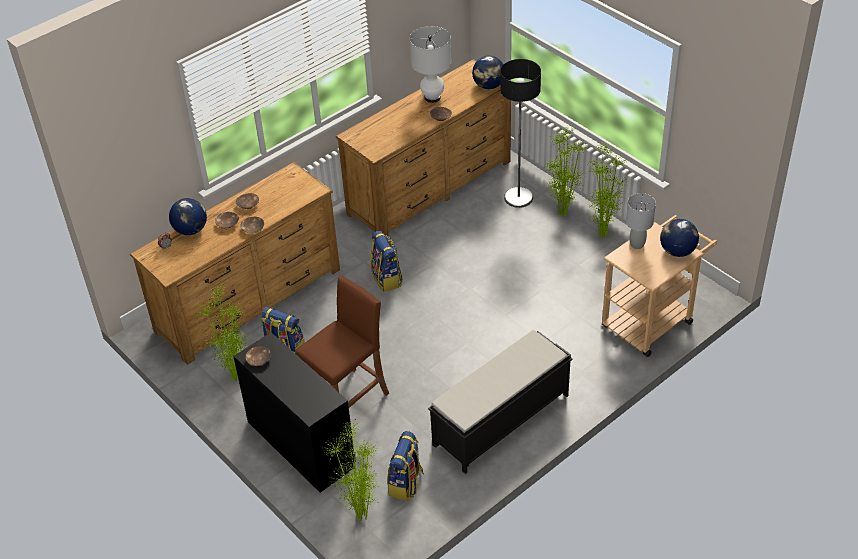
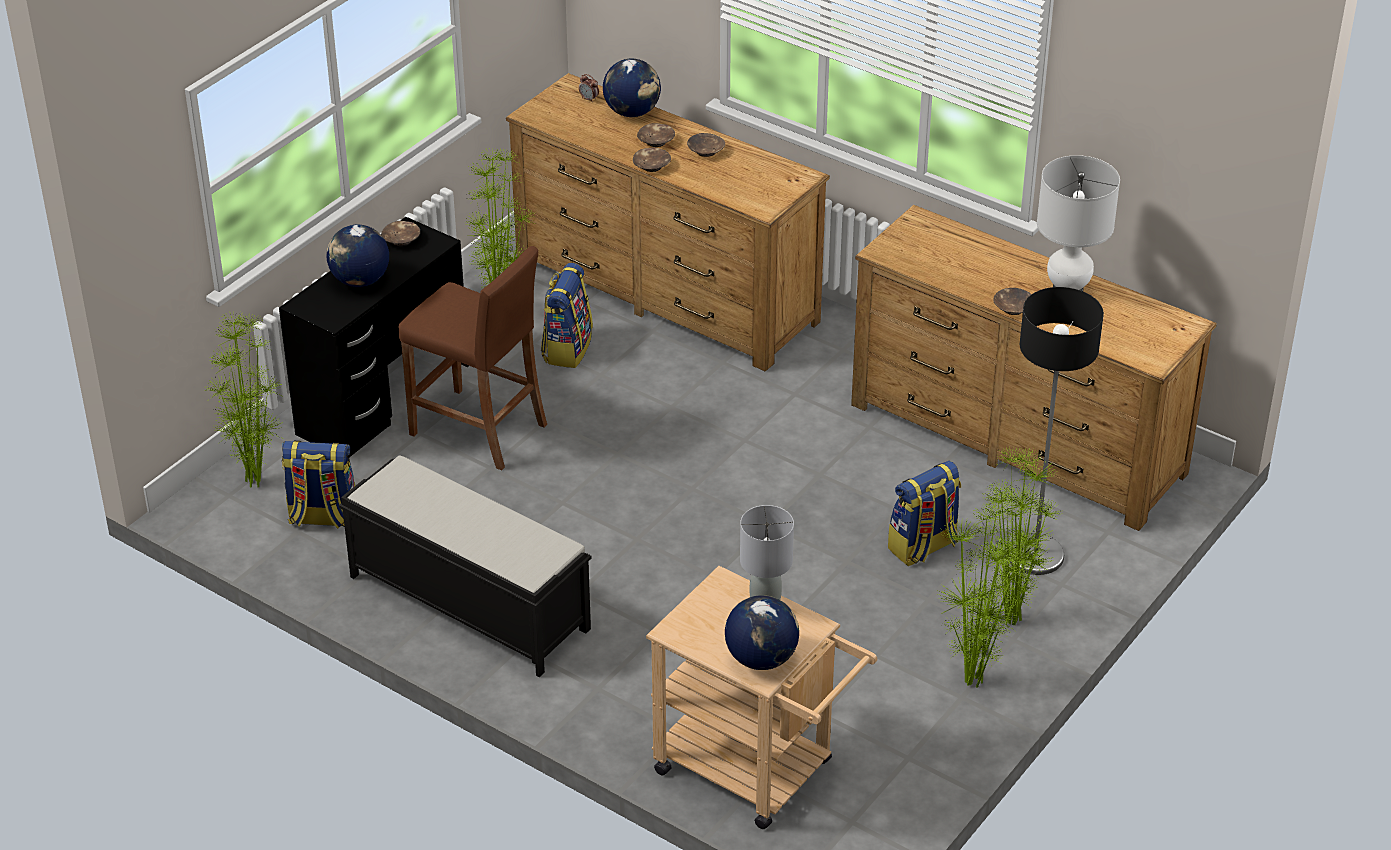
camera: 75 degrees right, 5 degrees down
backpack [370,231,403,292] -> backpack moved to [888,461,961,566]
globe [472,56,503,89] -> globe moved to [327,224,389,287]

